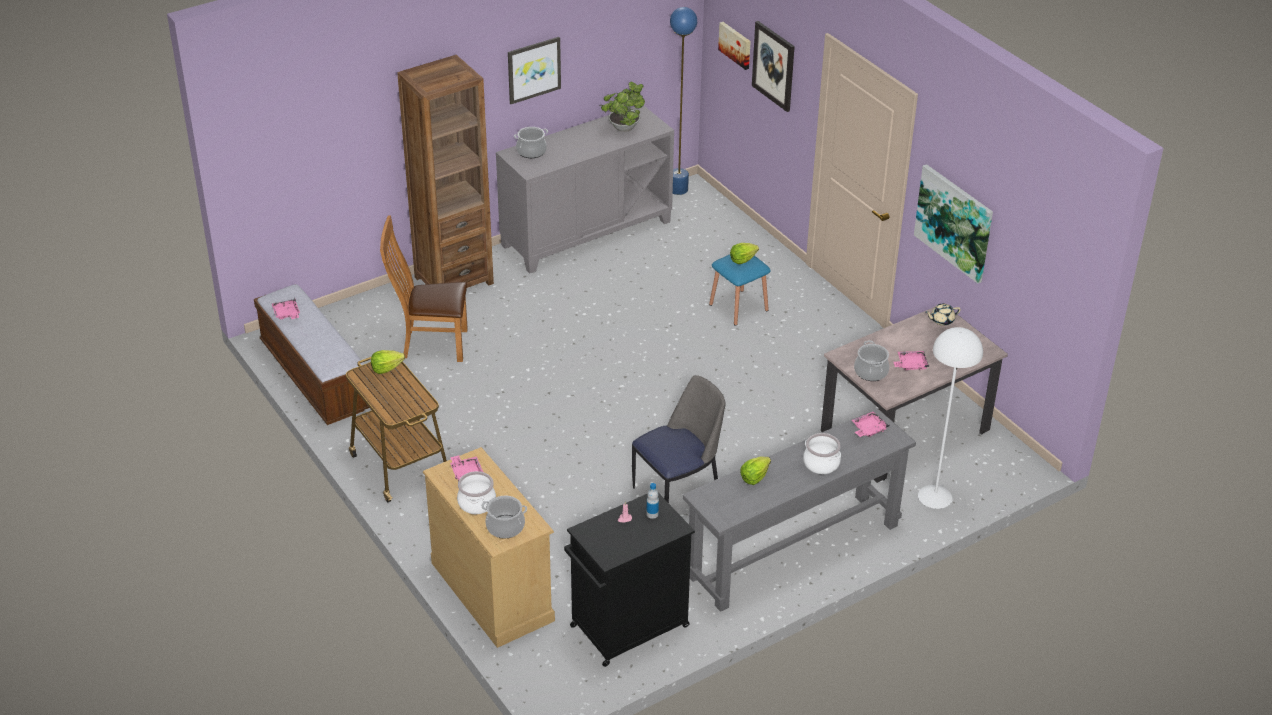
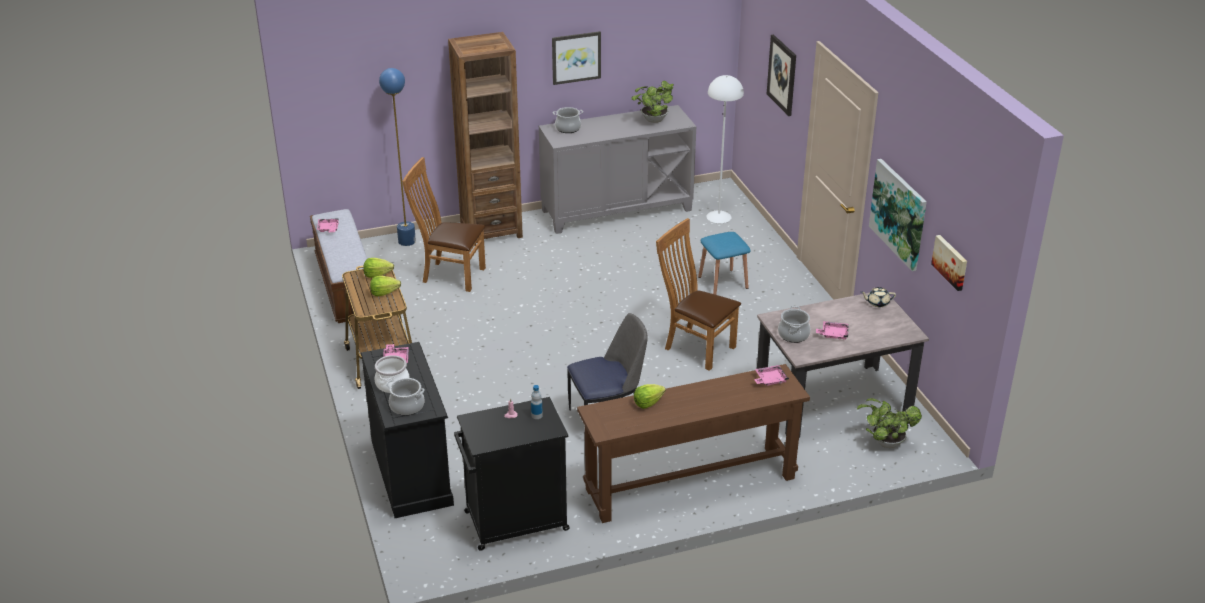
camera: 15 degrees right, 5 degrees down
beige dresser [423,447,555,648] -> black dresser [361,342,454,518]
blue floor lamp [670,7,697,195] -> blue floor lamp moved to [379,68,416,246]
grey console table [682,408,916,612] -> brown console table [577,364,810,523]
picture [718,22,751,70] -> picture moved to [931,235,967,291]
lettuce [730,243,759,264] -> lettuce moved to [370,276,401,296]
cooking pot [803,433,841,474] -> none
white floor lamp [918,327,983,509] -> white floor lamp moved to [706,75,744,223]
none -> brown chair [656,218,741,371]
none -> potted plant [857,398,922,448]

